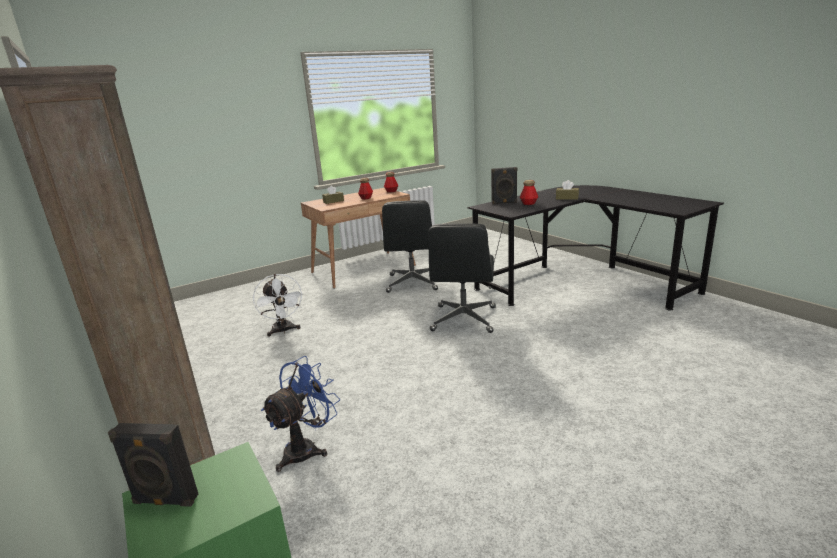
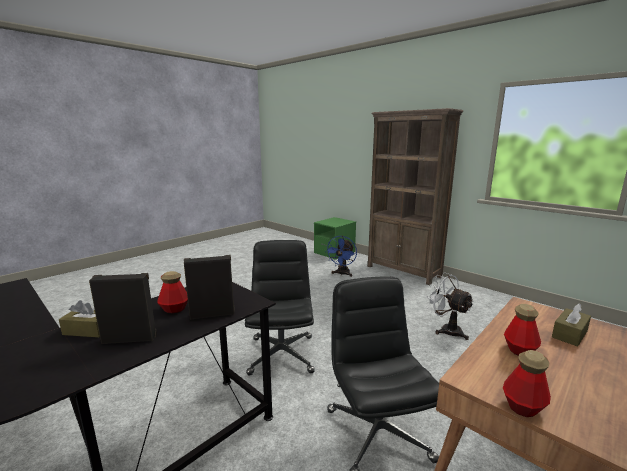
camera: 165 degrees right, 5 degrees down
black speaker [108,423,198,506] -> black speaker moved to [89,273,157,344]

